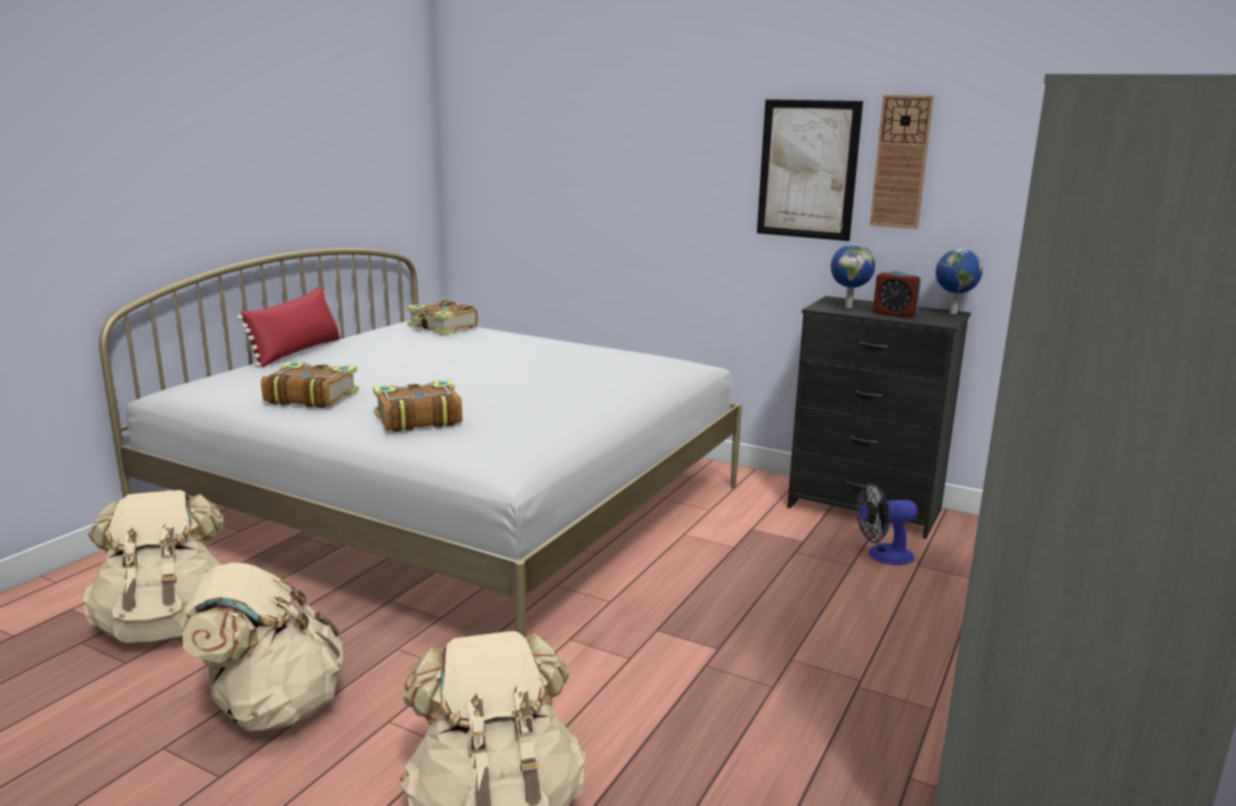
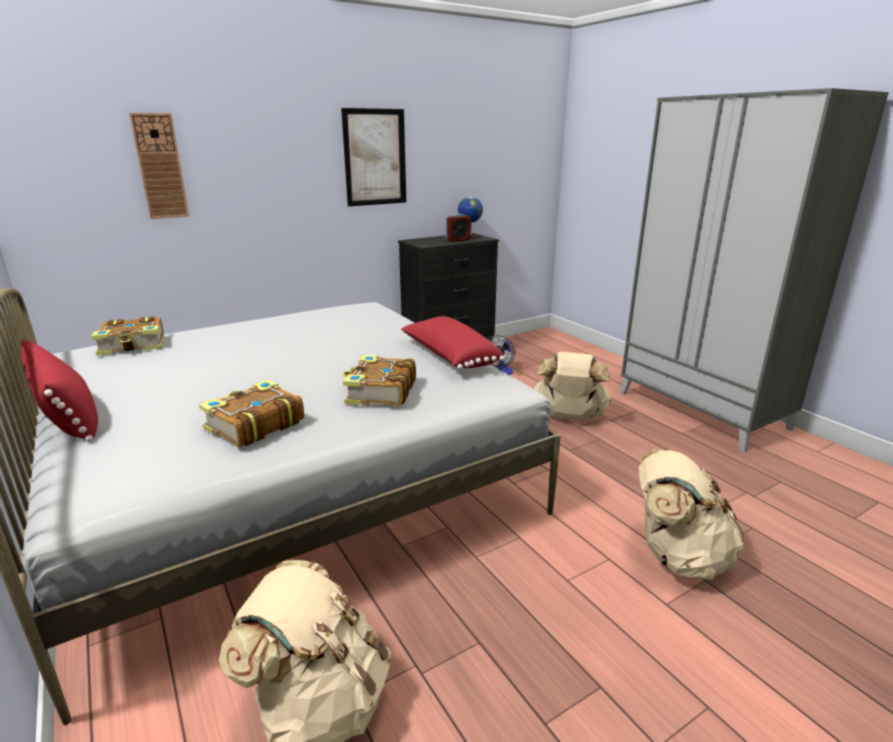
camera: 60 degrees left, 5 degrees up
beige backpack [180,563,343,731] -> beige backpack moved to [534,352,611,421]
globe [831,244,875,308] -> none
wall clock [870,95,934,229] -> wall clock moved to [129,113,189,219]
none -> red pillow [401,316,505,369]

